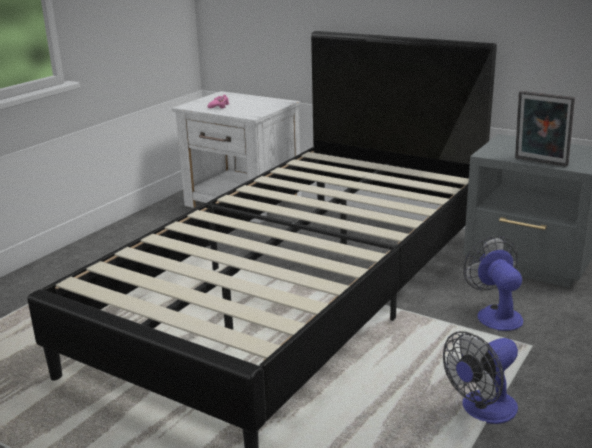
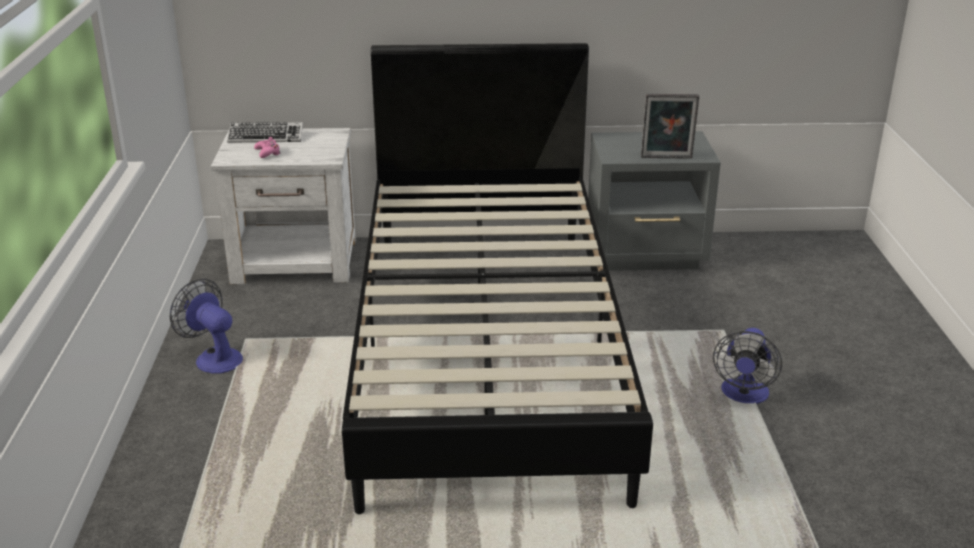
camera: 35 degrees left, 5 degrees up
fan [463,236,523,331] -> fan moved to [170,279,243,373]
none -> keyboard [227,122,303,143]

